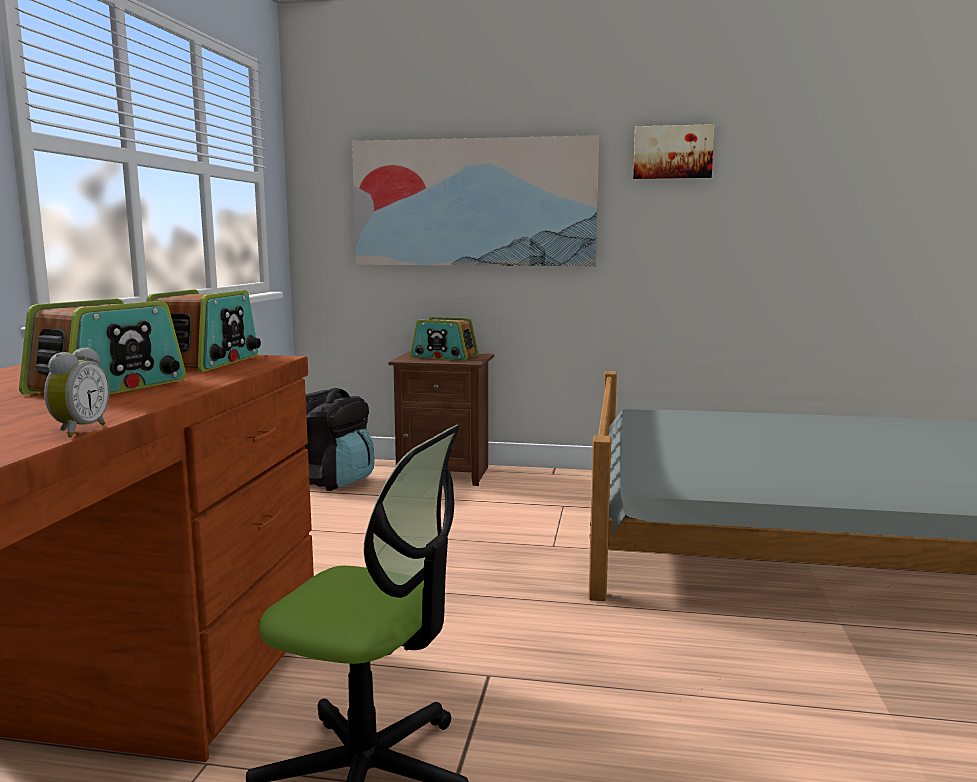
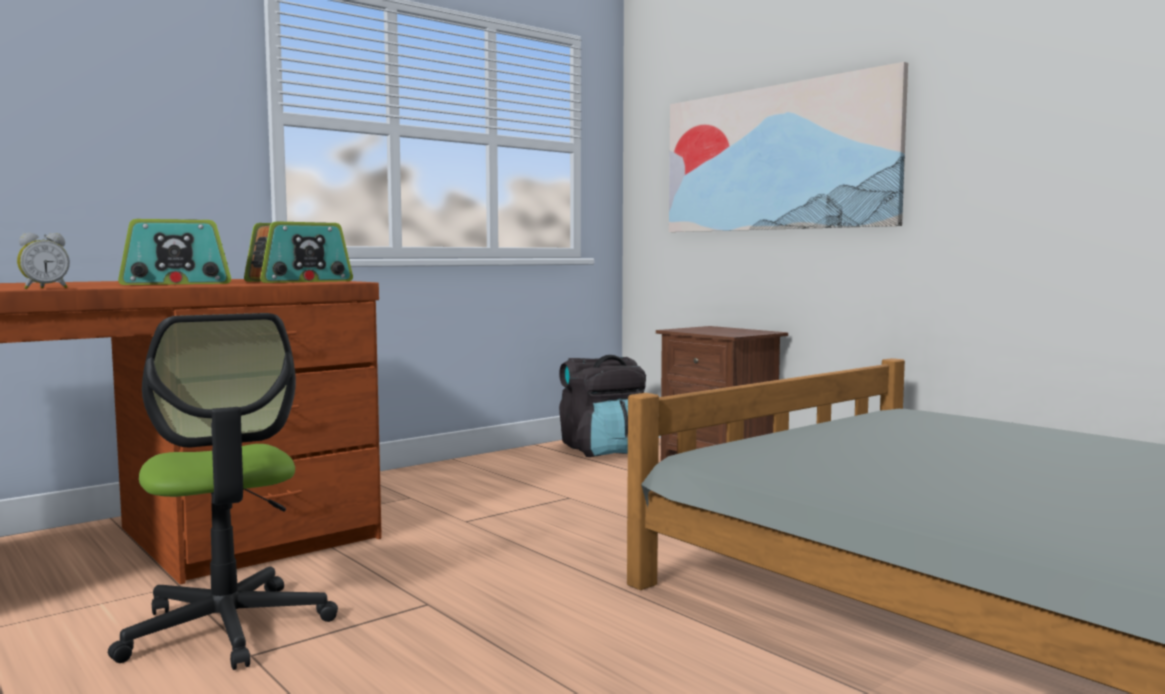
camera: 40 degrees right, 5 degrees down
radio [410,317,479,361] -> none
picture [633,124,715,179] -> none

